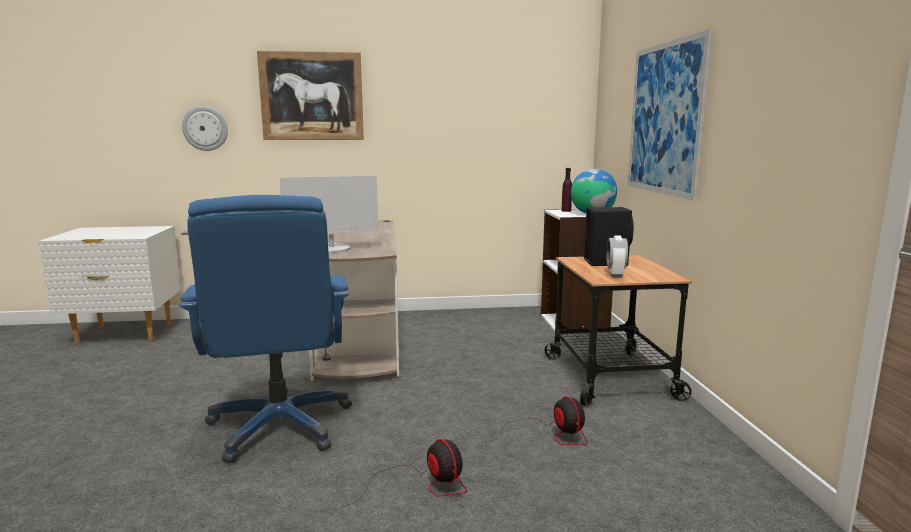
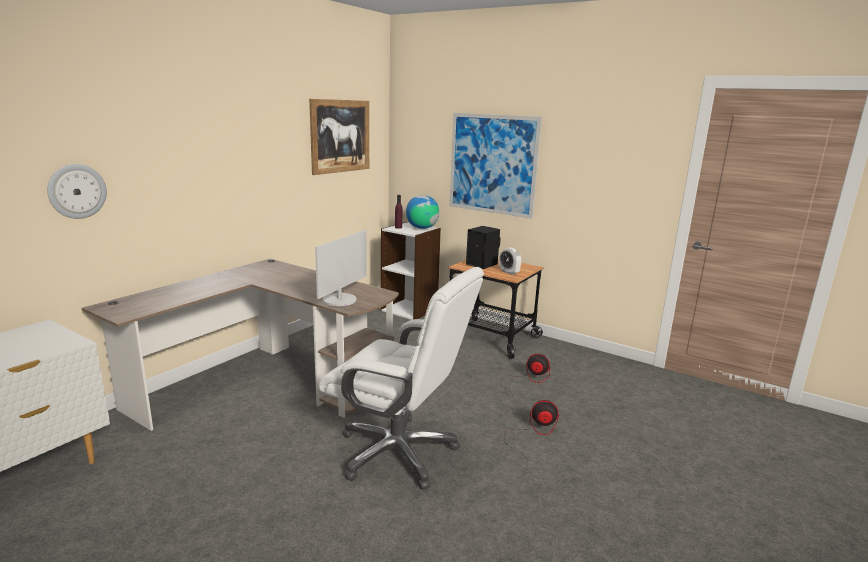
camera: 50 degrees left, 5 degrees up
blue office chair [179,195,352,463] -> white office chair [318,267,484,490]
picture [257,51,364,140] -> picture moved to [309,99,369,175]

